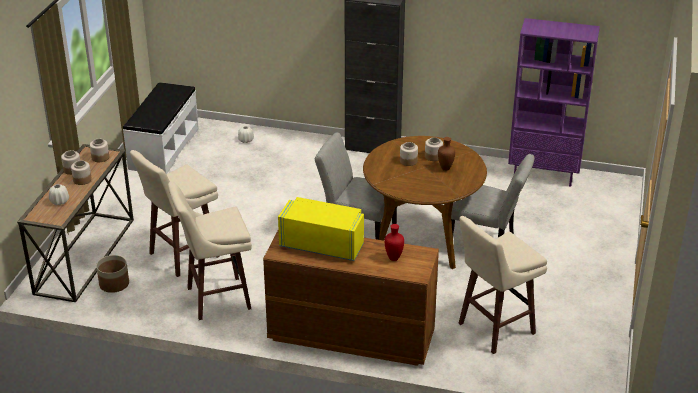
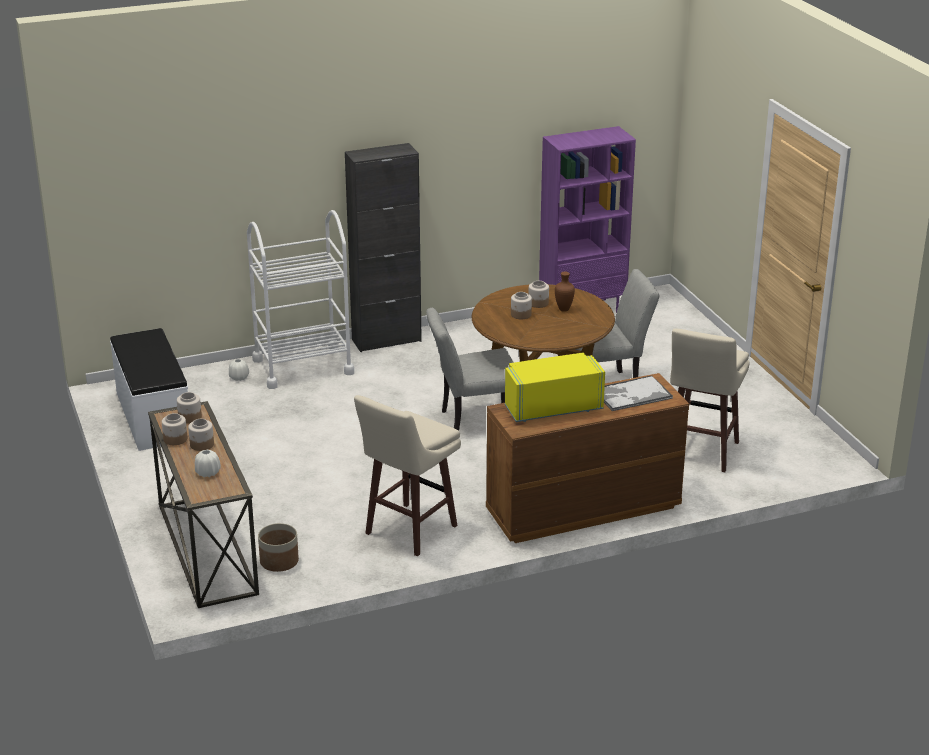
camera: 35 degrees left, 5 degrees down
beige stool [130,150,220,277] -> none
red vase [385,224,404,261] -> tray [604,375,673,411]
none -> white cart [247,210,354,389]

